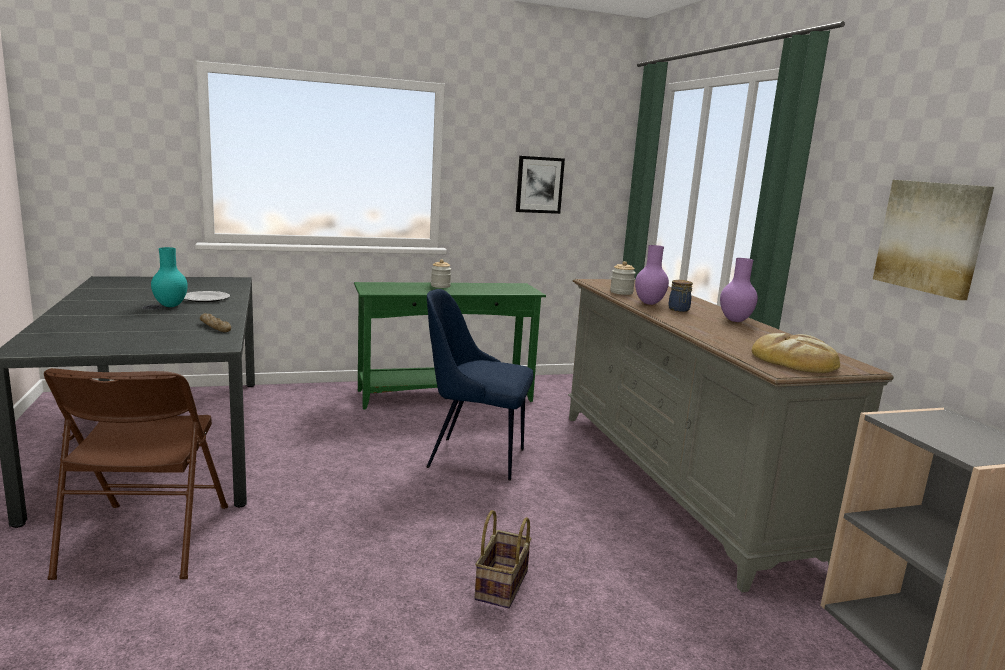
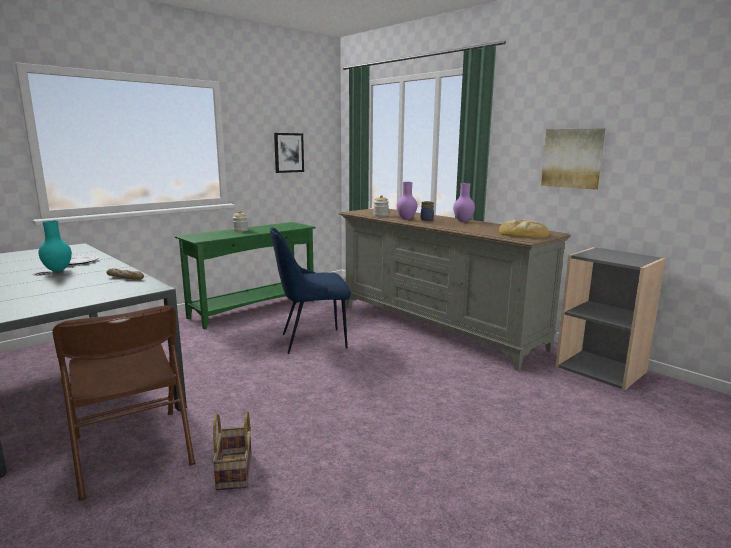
camera: 25 degrees left, 0 degrees up
basket [474,510,531,608] -> basket moved to [212,411,252,490]

